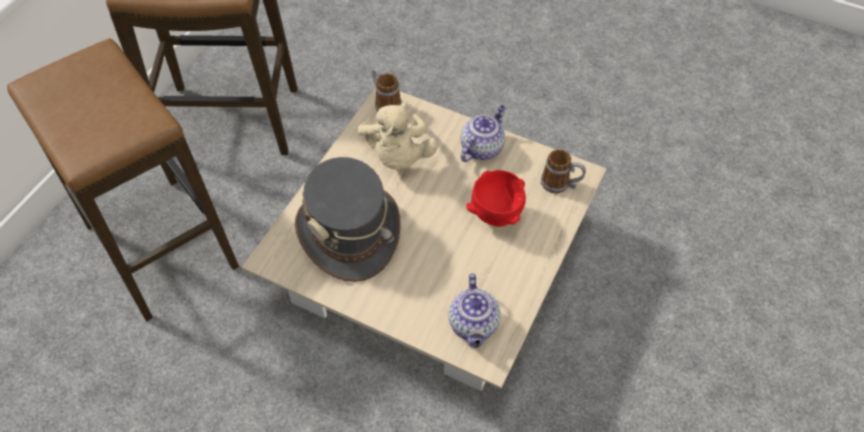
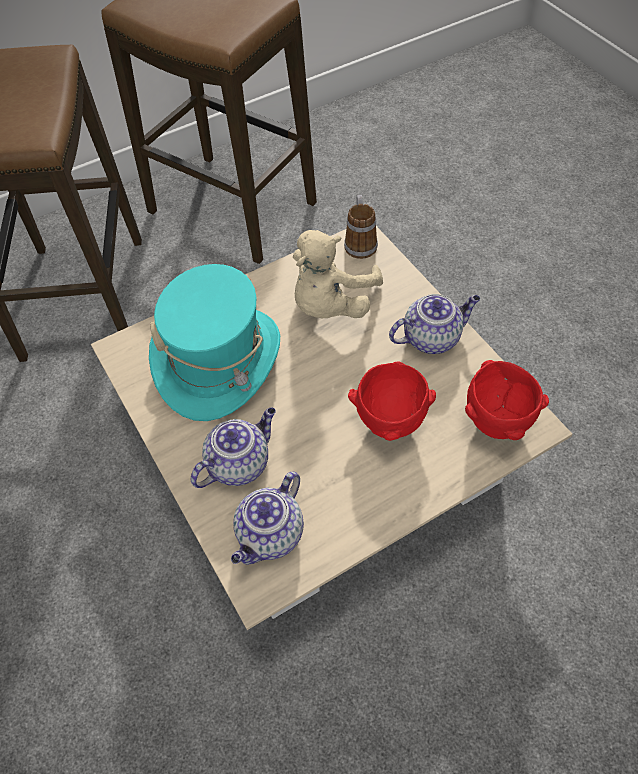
camera: 35 degrees right, 0 degrees up
grey hat [295,157,401,282] -> turquoise hat [149,264,280,421]
mug [541,149,586,193] -> red bowl [465,360,549,440]
none -> teapot [191,407,276,488]

